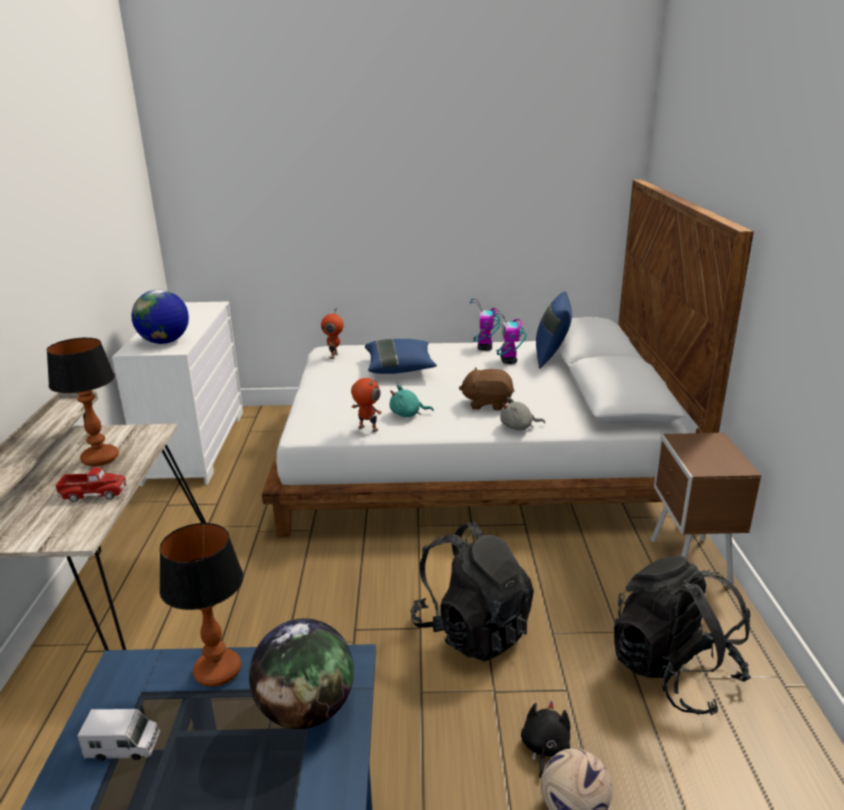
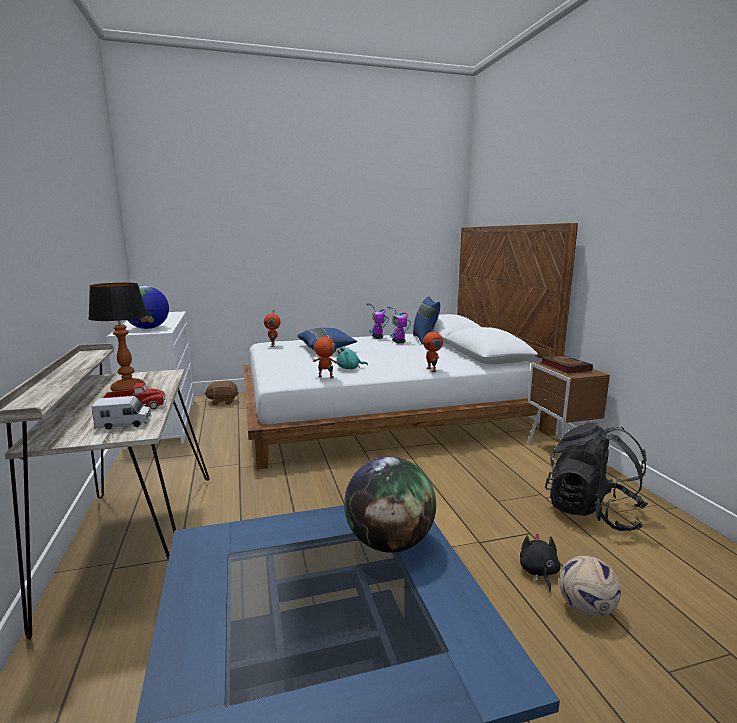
camera: 15 degrees left, 10 degrees down
toy truck [78,709,160,761] -> toy truck moved to [91,396,151,430]
table lamp [159,523,243,687] -> none
black backpack [410,521,534,662] -> none
brown plush toy [459,368,514,411] -> brown plush toy moved to [204,381,238,405]
grey plush toy [500,397,545,430] -> toy robot [423,328,443,372]
none -> book [541,355,593,373]

